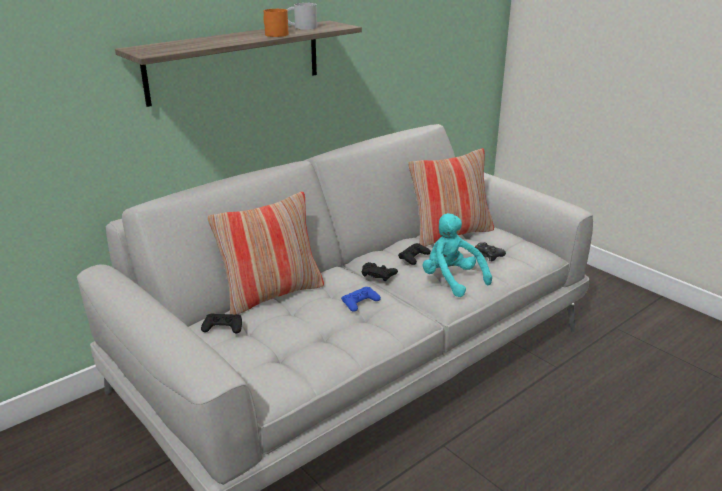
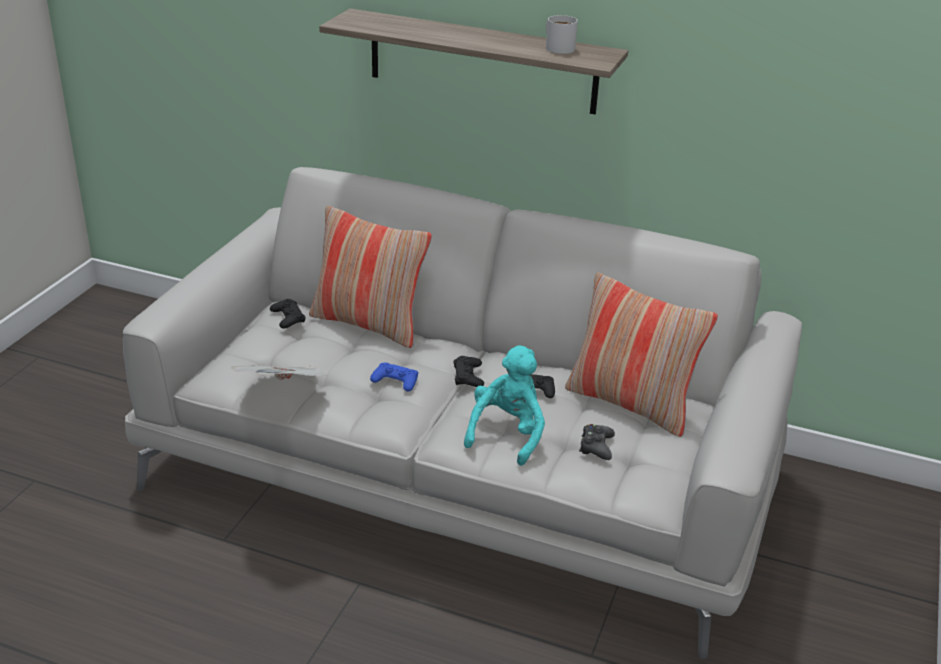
camera: 60 degrees right, 5 degrees up
orange mug [263,9,289,37] -> none
none -> newspaper [231,365,327,380]

